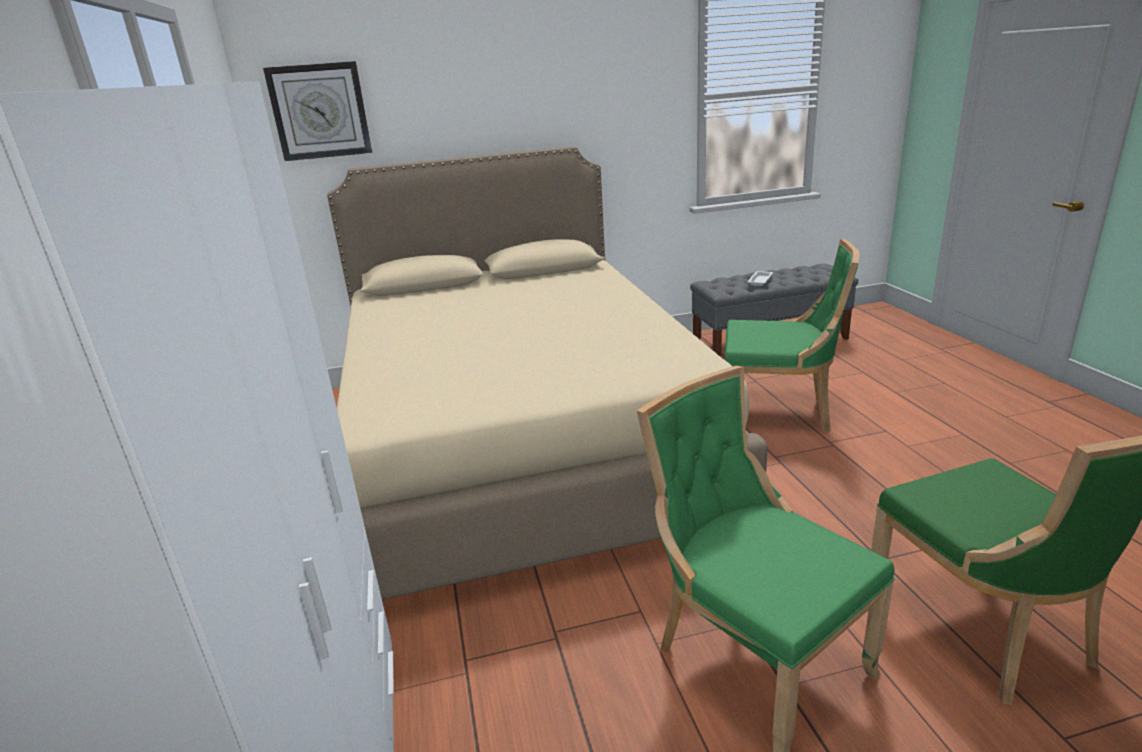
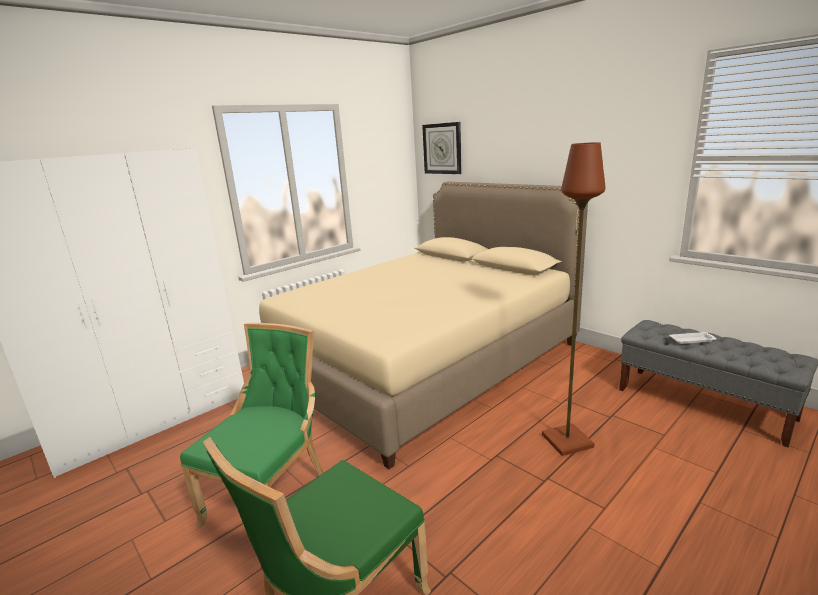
camera: 60 degrees right, 5 degrees down
green chair [724,239,859,433] -> brown floor lamp [542,142,605,456]

